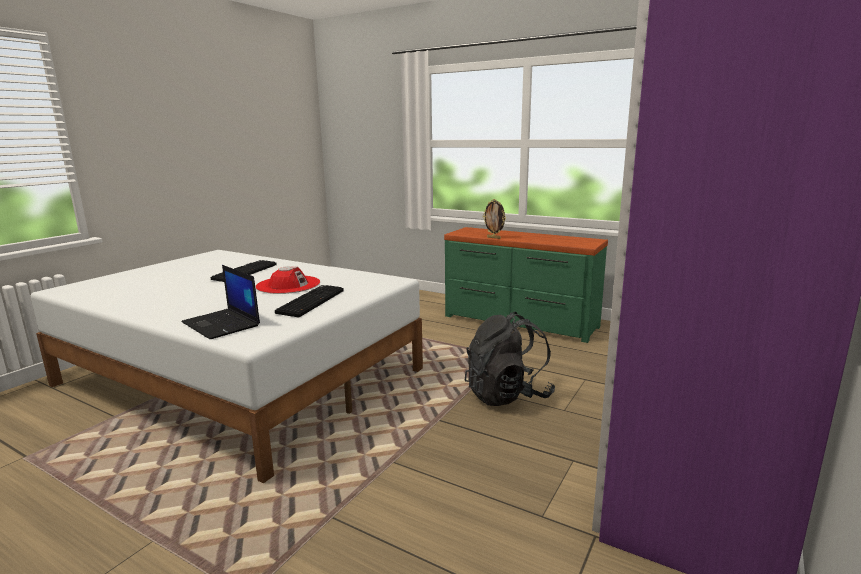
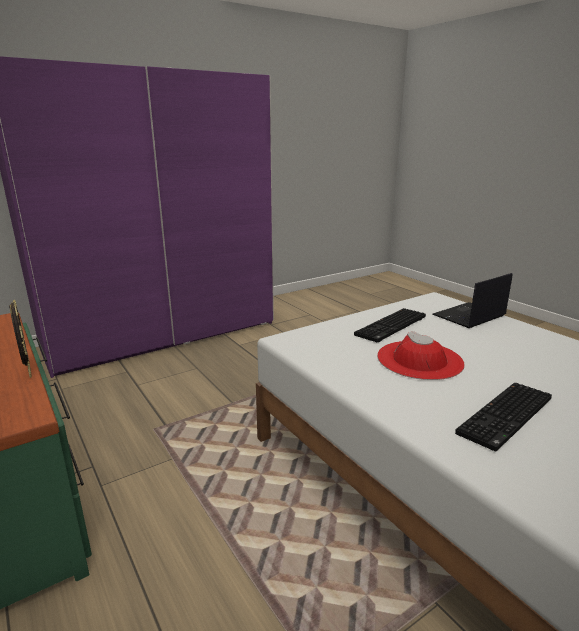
camera: 155 degrees left, 5 degrees up
laptop [182,265,260,339] -> laptop turned 105 degrees counterclockwise [433,273,513,328]
black backpack [465,312,555,406] -> none

